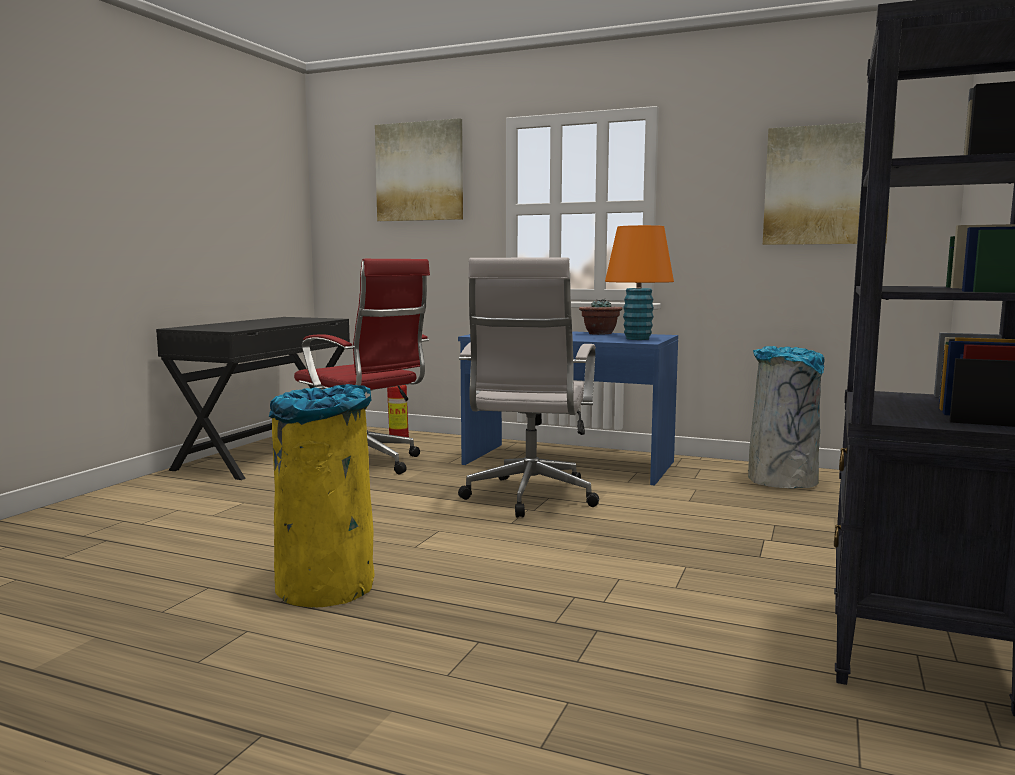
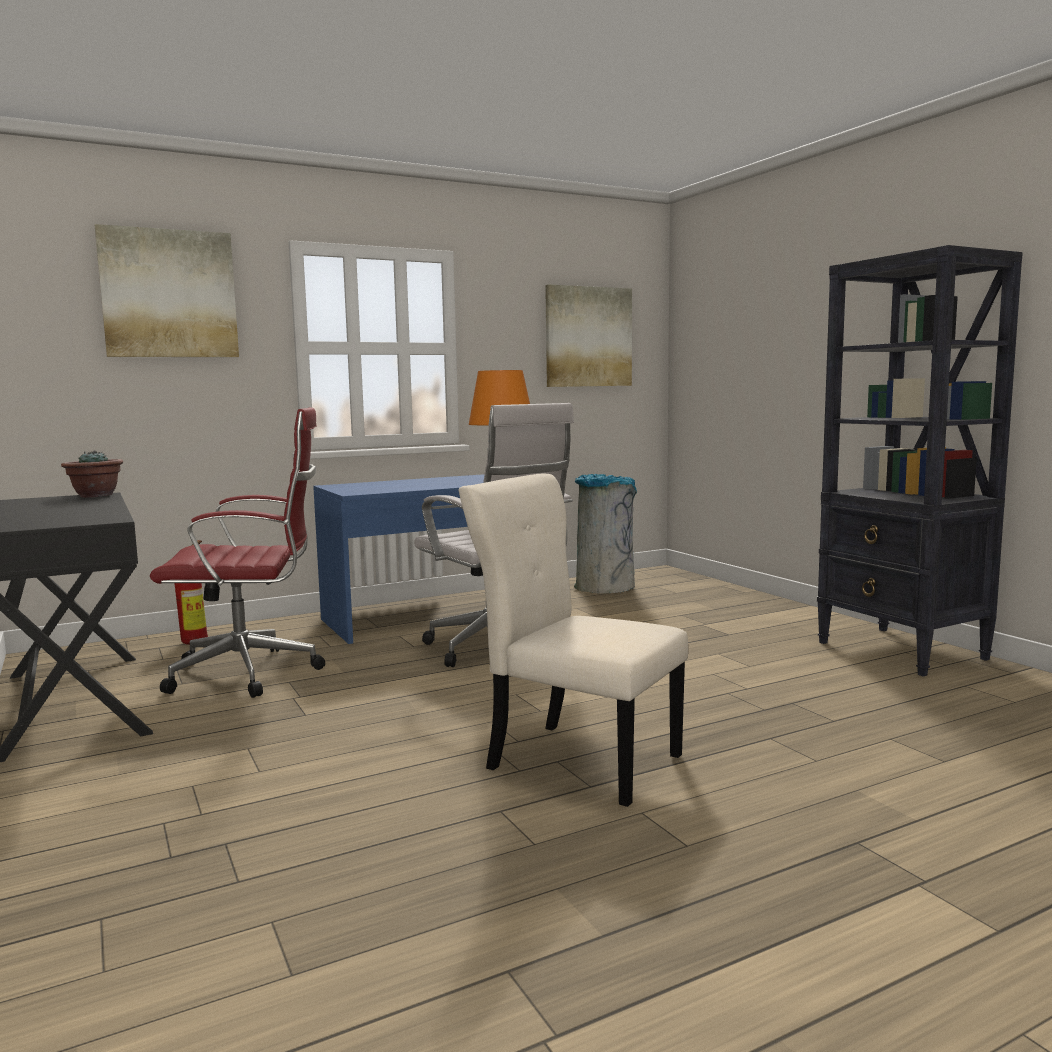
camera: 50 degrees left, 0 degrees up
yellow trash can [269,384,375,607] -> beige chair [458,474,688,807]
potted plant [579,299,622,335] -> potted plant moved to [61,450,123,497]

